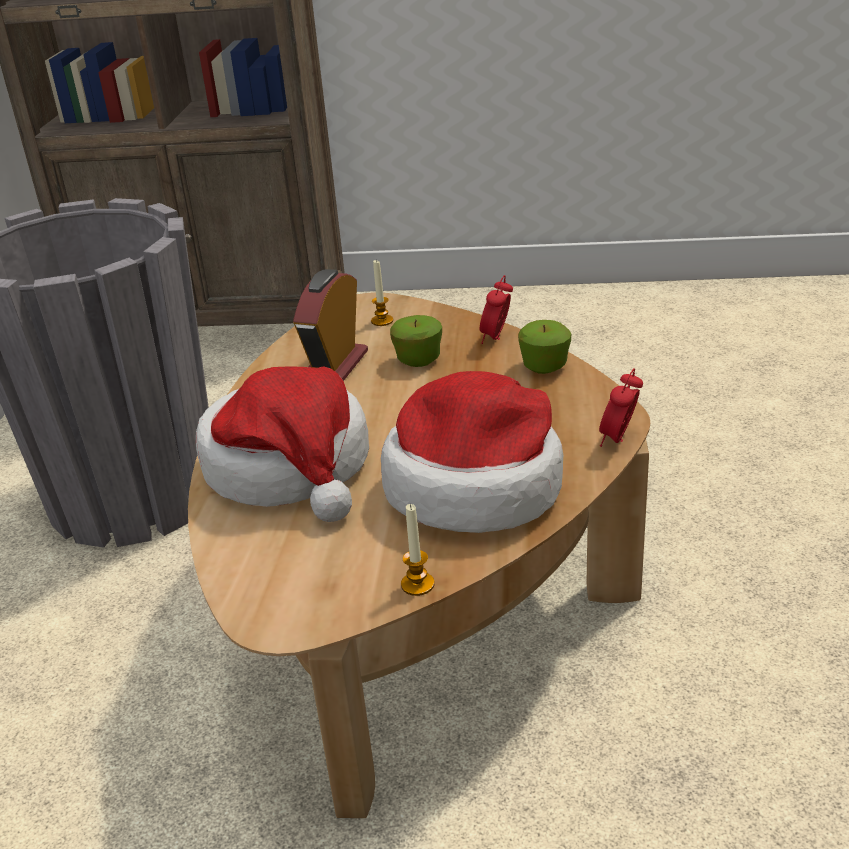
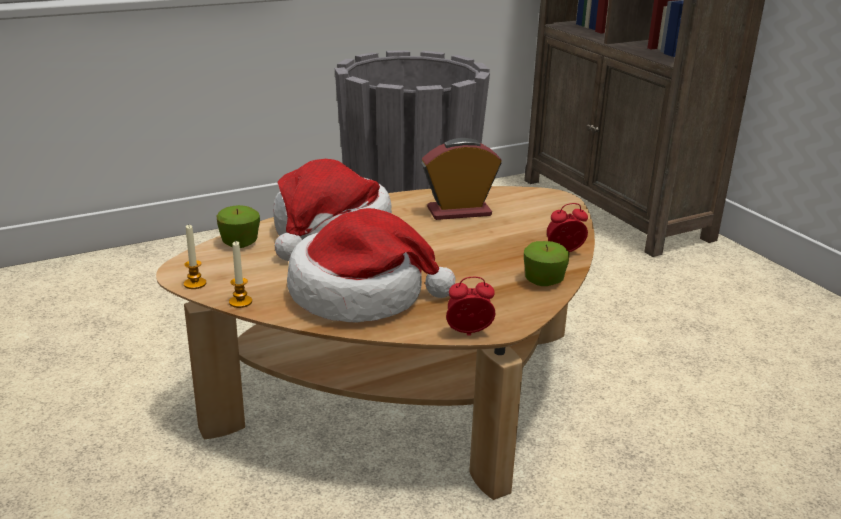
camera: 55 degrees right, 5 degrees down
candle [371,260,393,326] -> candle moved to [184,225,206,289]
apple [390,315,442,367] -> apple moved to [216,205,260,248]

